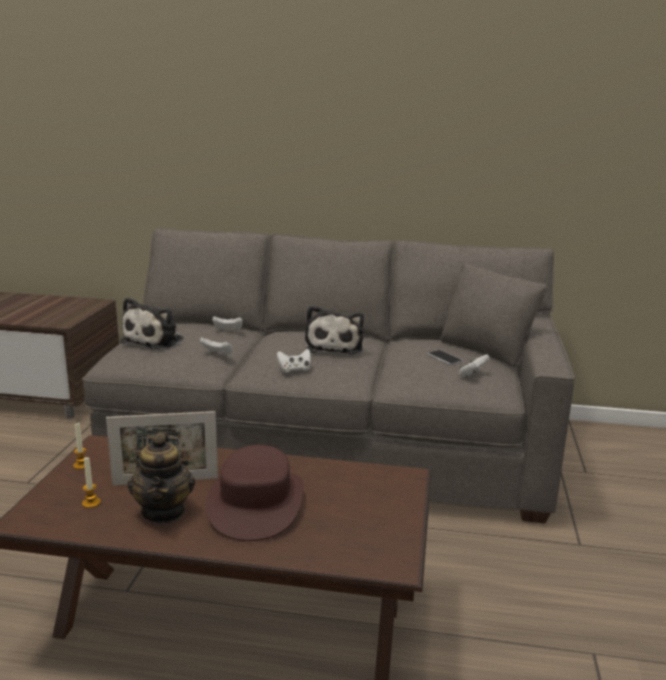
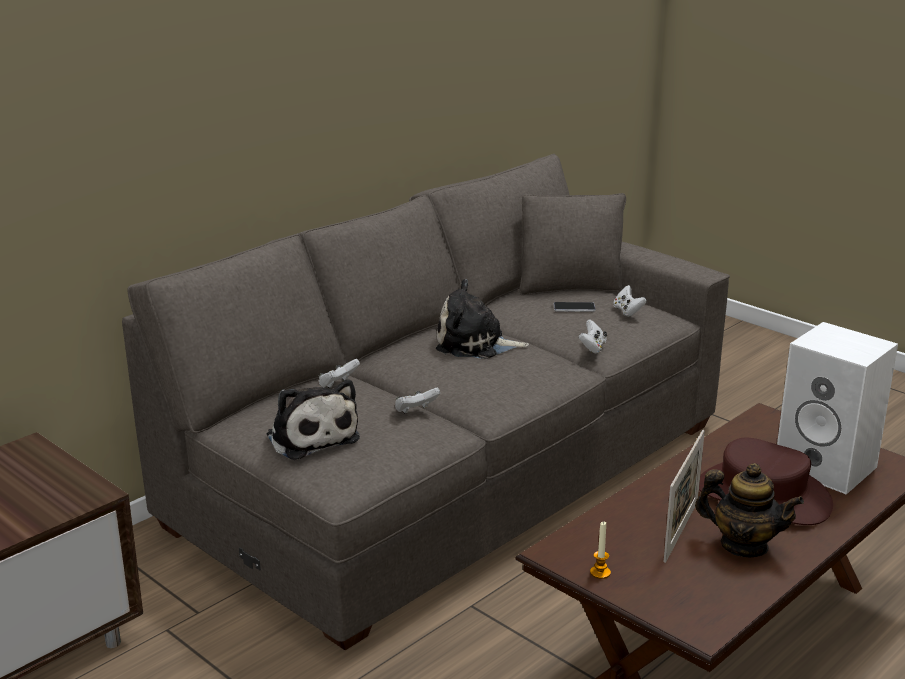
camera: 55 degrees left, 5 degrees up
candle [82,456,101,508] -> none
white game controller [277,349,311,373] -> white game controller moved to [578,319,607,354]
plush toy [305,305,364,355] -> plush toy turned 150 degrees clockwise [436,279,529,359]
none -> white speaker [777,322,898,494]

